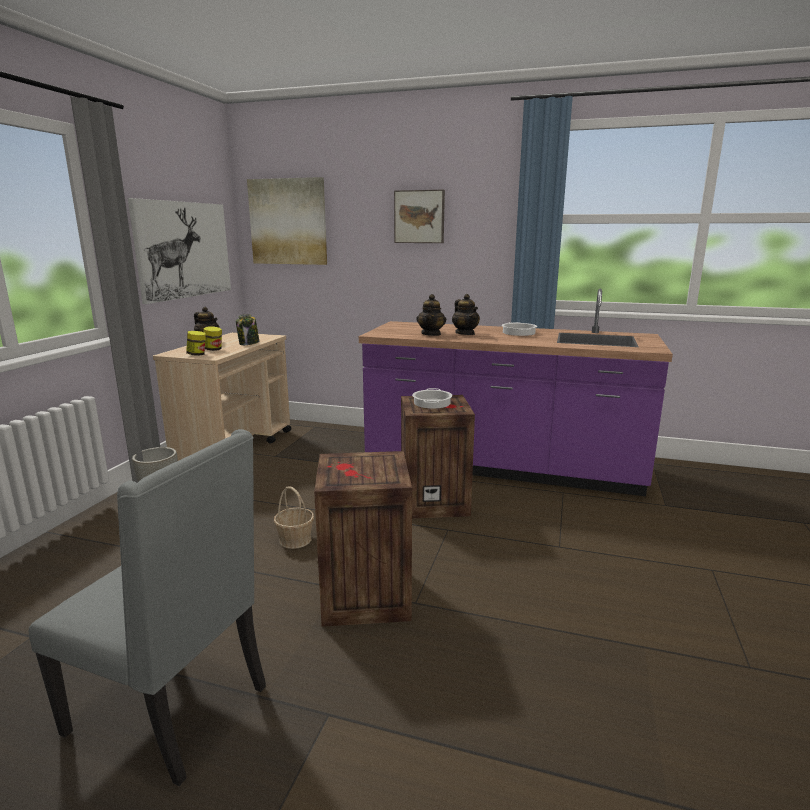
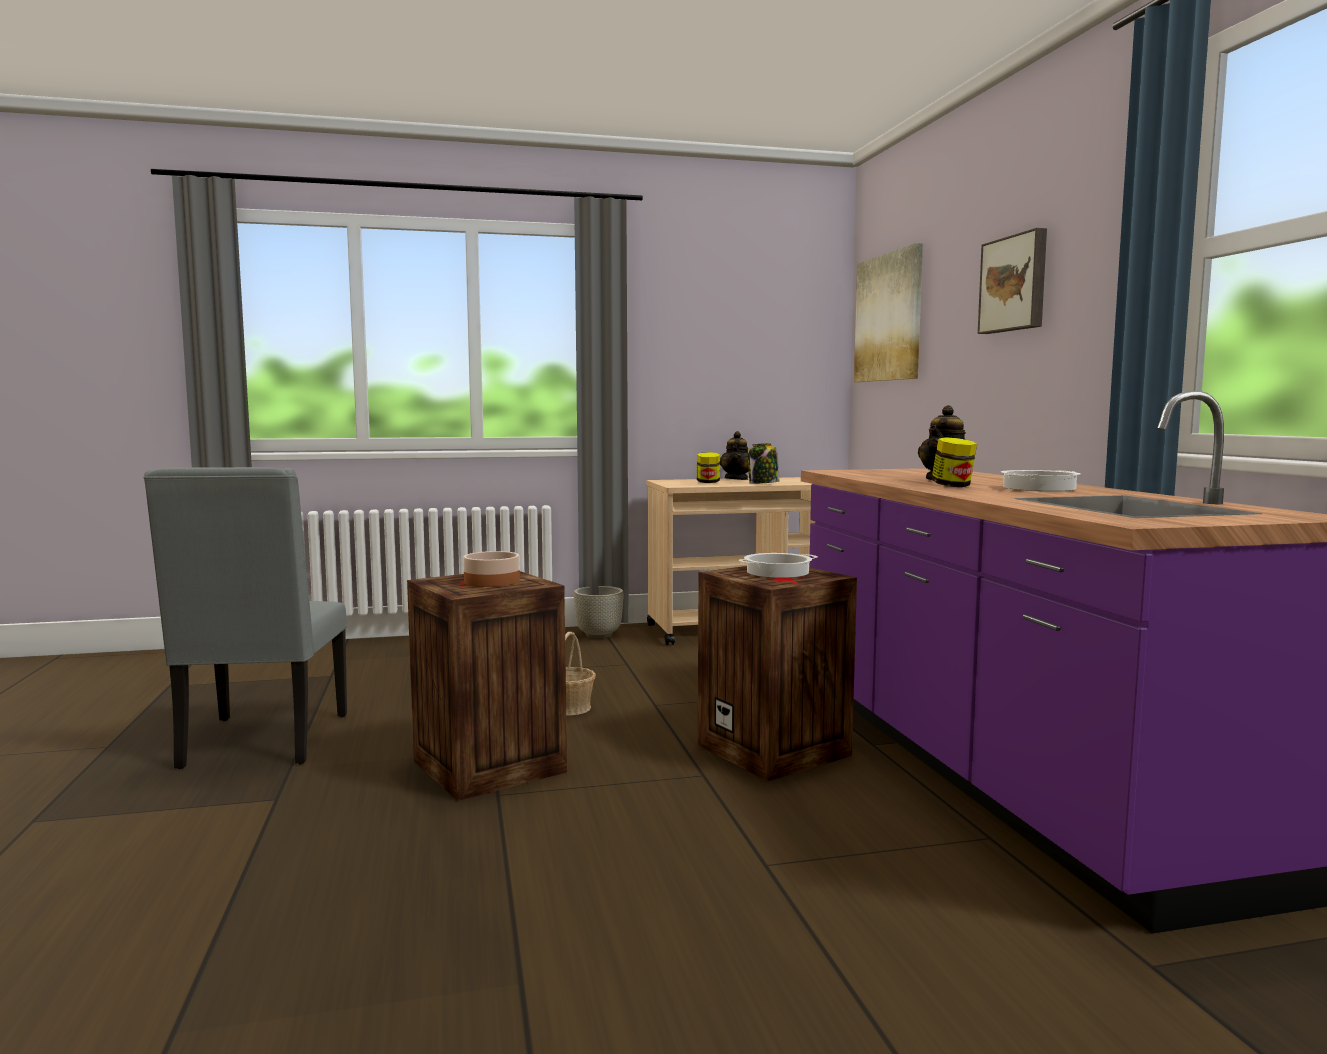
camera: 60 degrees right, 10 degrees down
picture [128,198,231,304] -> none
jar [186,331,206,356] -> jar moved to [931,437,977,487]
teapot [416,294,446,336] -> none
none -> bowl [463,551,520,587]

